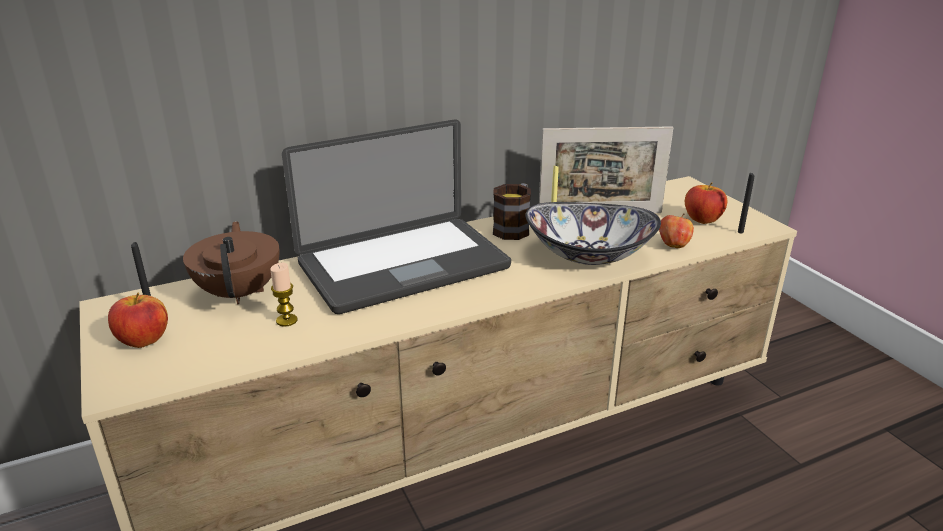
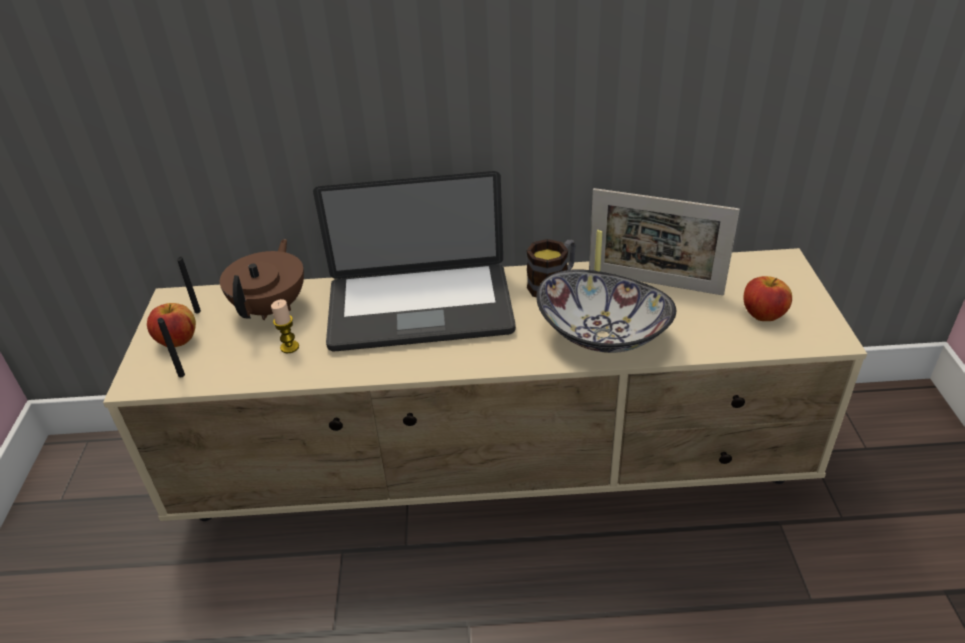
camera: 25 degrees right, 10 degrees up
apple [659,213,694,248] -> none
black candle [738,172,755,234] -> black candle moved to [157,318,185,377]

